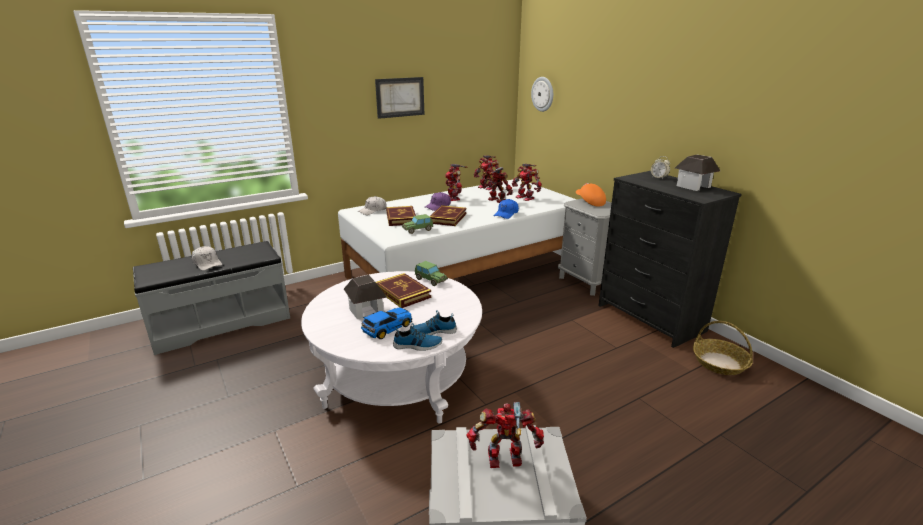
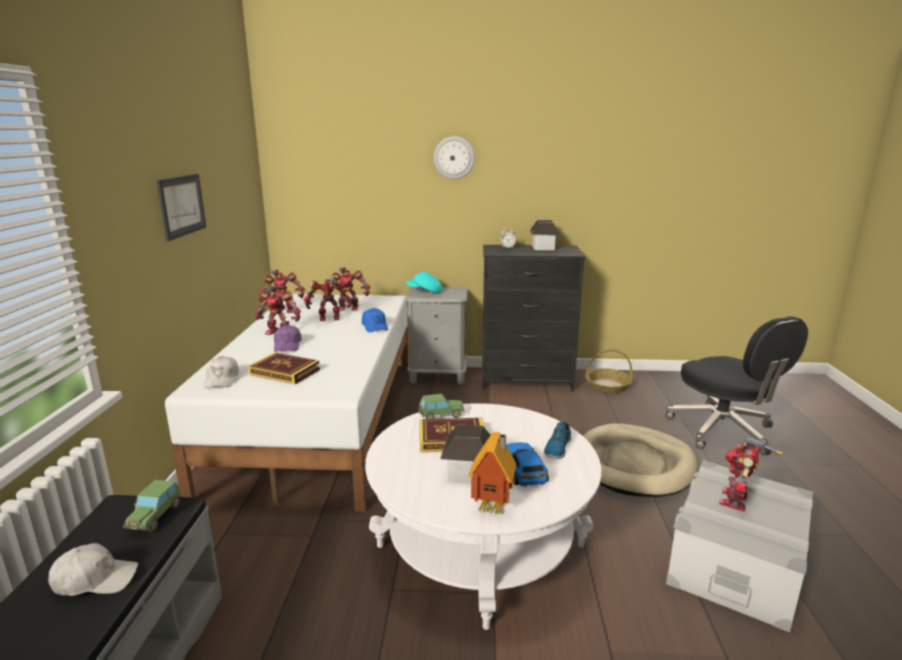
camera: 55 degrees left, 5 degrees down
shoe [393,323,442,351] -> none
toy car [402,214,433,234] -> toy car moved to [123,480,182,532]
book [429,205,467,226] -> none
wall clock [531,77,553,112] -> wall clock moved to [434,136,475,179]
orange cap [576,183,606,207] -> turquoise cap [406,272,442,293]
none -> toy house [468,432,516,514]
none -> beige dog bed [583,423,698,497]
none -> black office chair [665,316,808,456]

